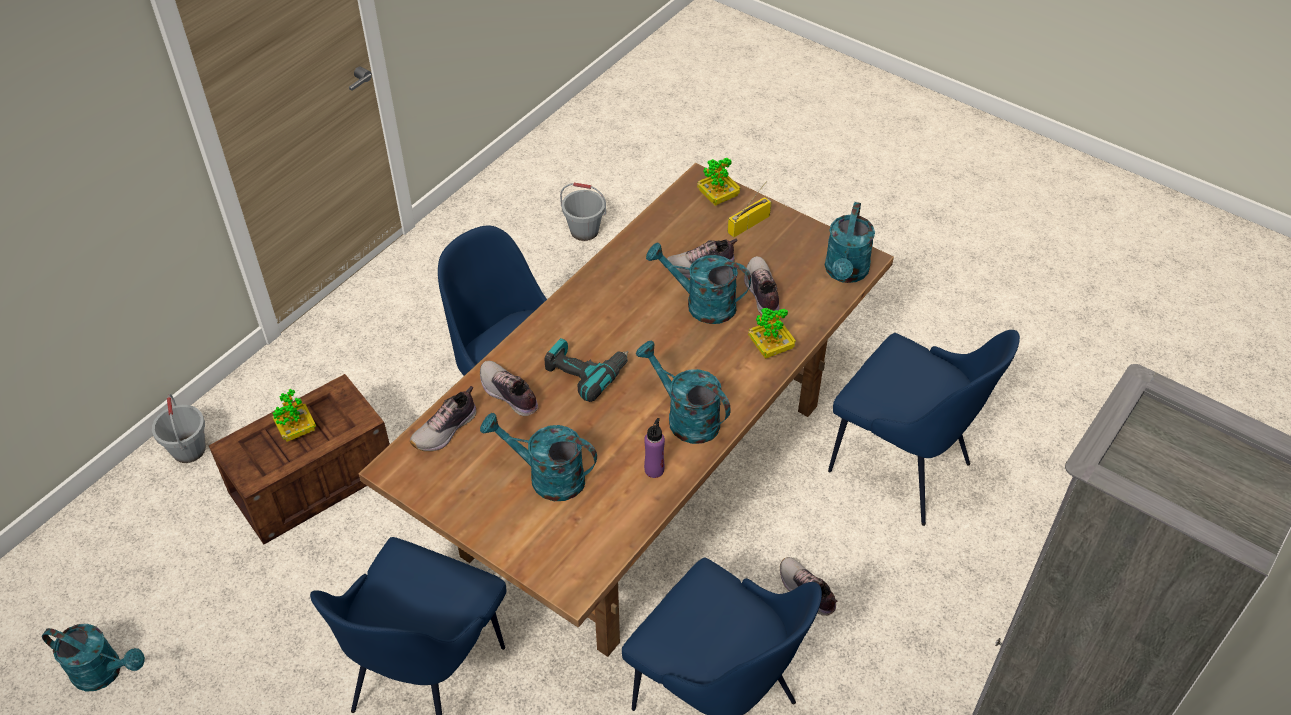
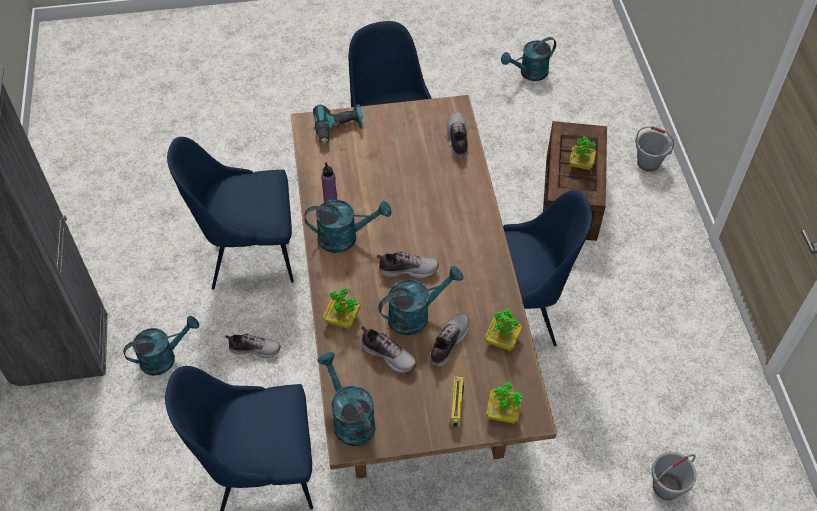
camera: 135 degrees right, 5 degrees up
shoe [480,361,538,416] -> shoe moved to [377,251,439,278]
turquoise watering can [480,413,597,501] -> turquoise watering can moved to [123,316,199,376]
power drill [544,338,628,402] -> power drill moved to [313,104,364,145]
none -> potted plant [484,308,522,351]

